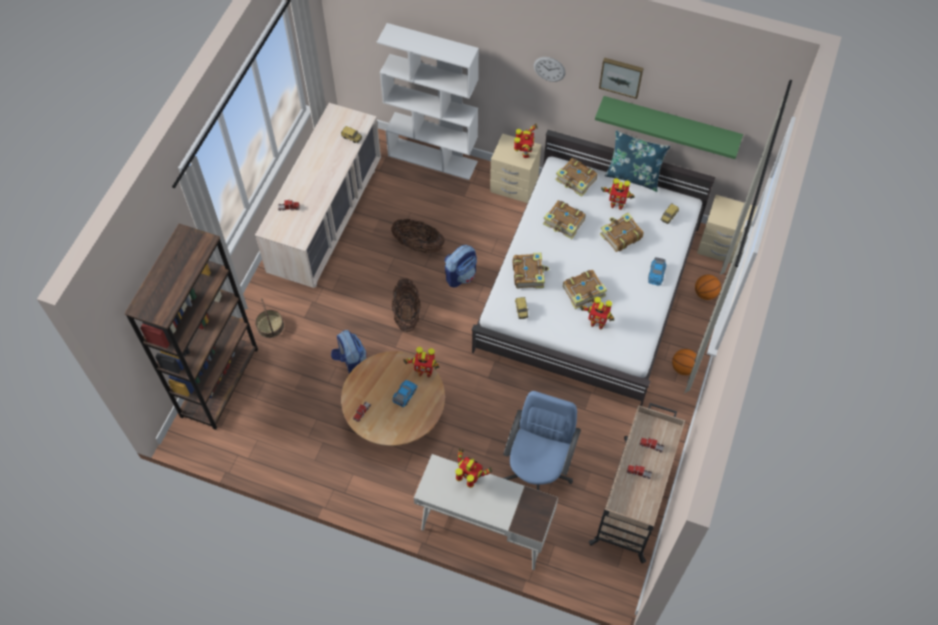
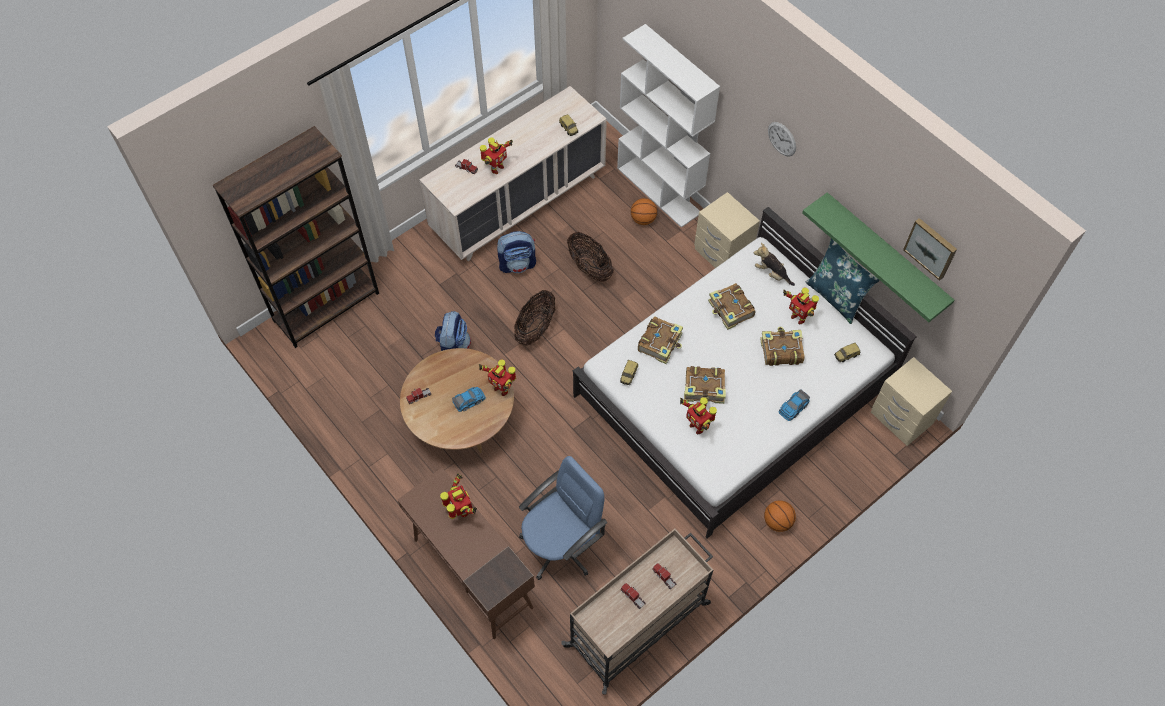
camera: 30 degrees right, 0 degrees up
basket [255,298,284,338] -> none
white desk [414,454,558,570] -> brown desk [398,468,535,639]
backpack [445,245,477,288] -> backpack moved to [497,231,536,273]
toy robot [514,123,538,158] -> toy robot moved to [480,138,513,174]
book [555,158,598,197] -> plush toy [754,243,795,286]
picture [599,58,644,99] -> picture moved to [903,218,957,281]
basketball [695,275,721,300] -> basketball moved to [631,198,657,225]

